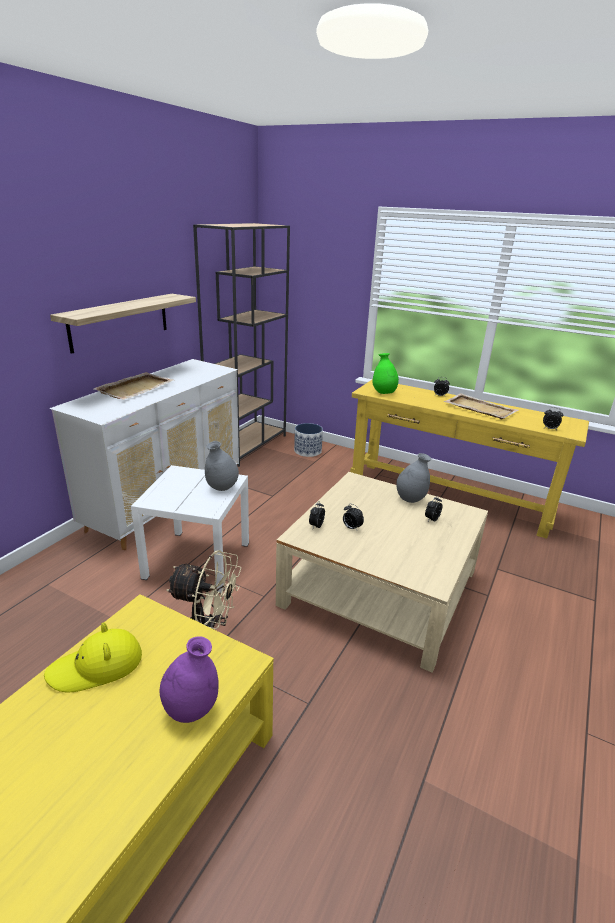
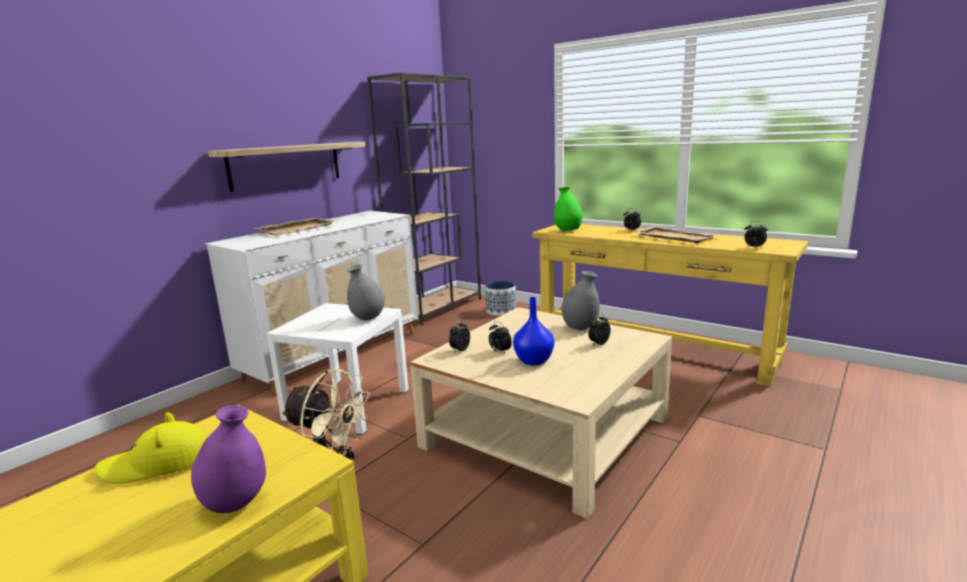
camera: 10 degrees right, 10 degrees down
none -> blue vase [513,297,554,365]

